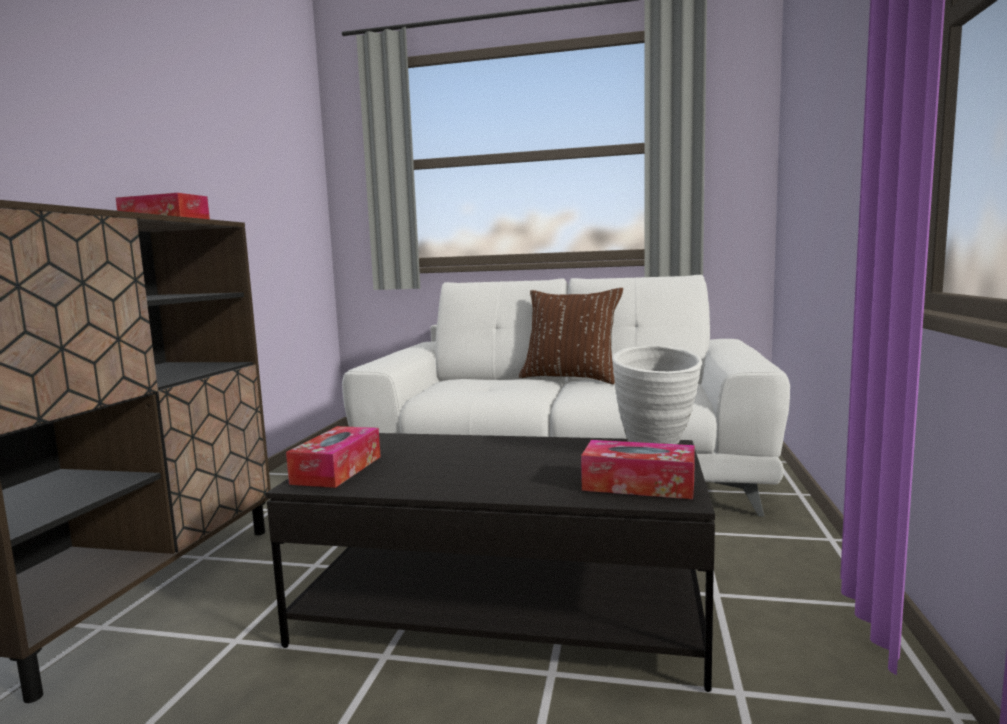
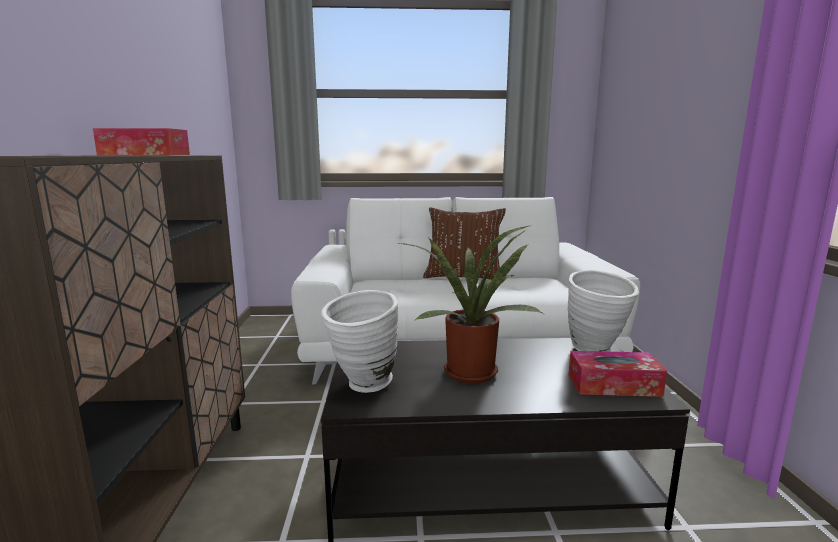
camera: 15 degrees left, 5 degrees up
tissue box [286,426,381,488] -> white vase [321,290,398,393]
none -> potted plant [398,225,542,384]

